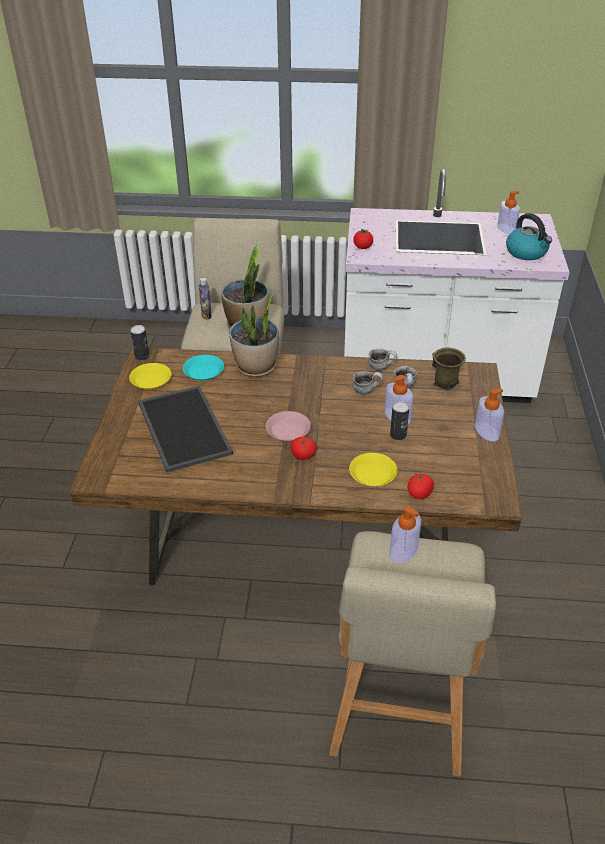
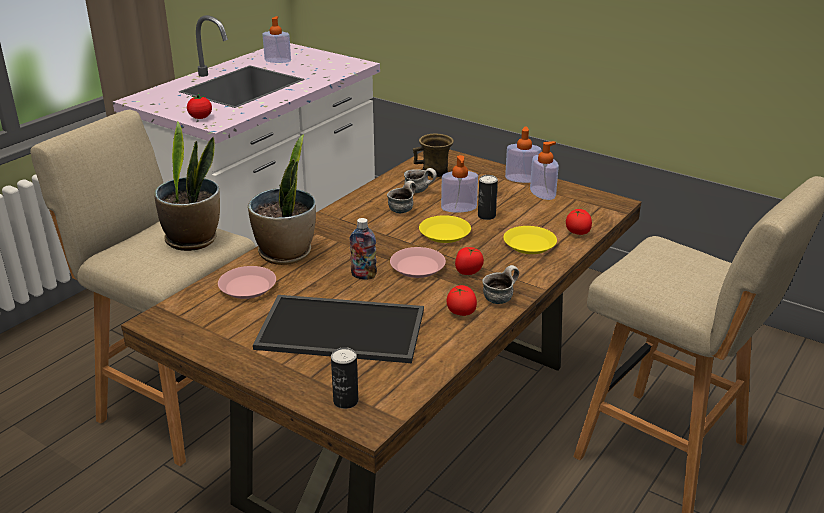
camera: 60 degrees left, 10 degrees down
yellow plate [129,363,172,389] -> yellow plate moved to [419,215,471,243]
can [130,325,149,361] -> can moved to [331,347,358,409]
turquoise plate [183,355,224,380] -> pink plate [218,266,276,299]
bottle [199,278,212,320] -> bottle moved to [349,218,377,280]
mug [369,349,397,371] -> mug moved to [482,265,519,304]
soap dispenser [390,506,421,563] -> soap dispenser moved to [530,141,559,200]
kettle [506,213,552,260] -> none
none -> tomato [447,285,477,316]

